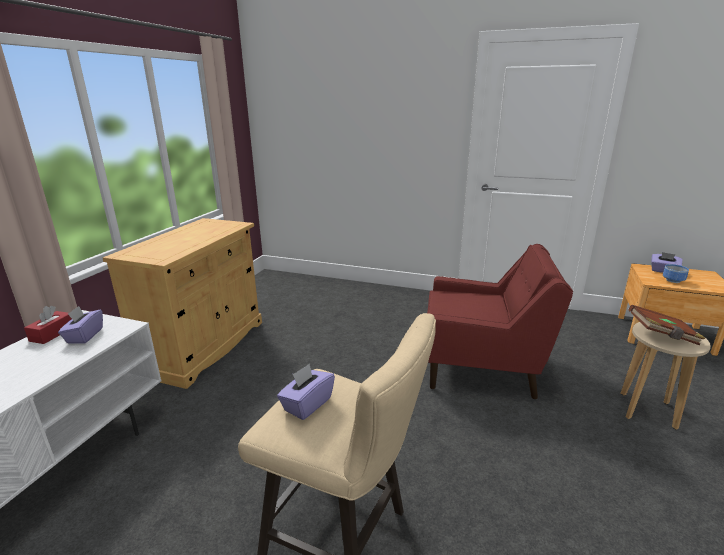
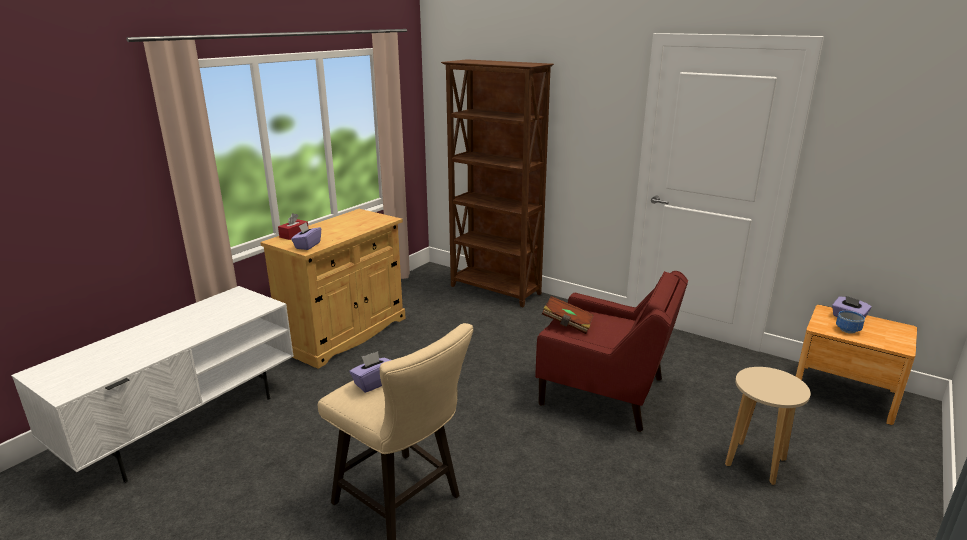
camera: 15 degrees right, 0 degrees up
red tissue box [24,306,72,344] -> red tissue box moved to [278,213,309,240]
purple tissue box [58,306,103,344] -> purple tissue box moved to [291,223,321,250]
brown book [628,305,705,345] -> brown book moved to [542,296,594,334]
none -> brown bookcase [441,59,554,307]

